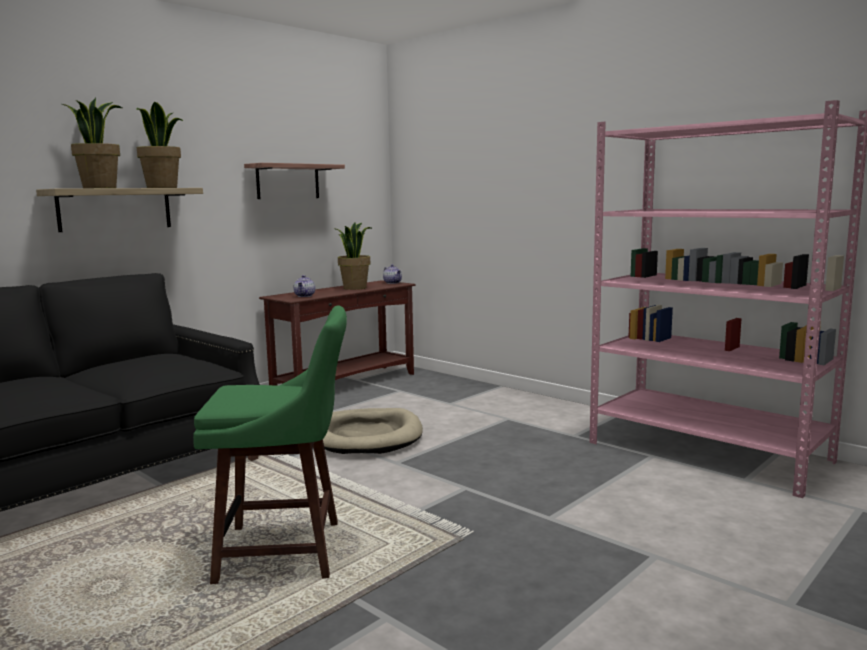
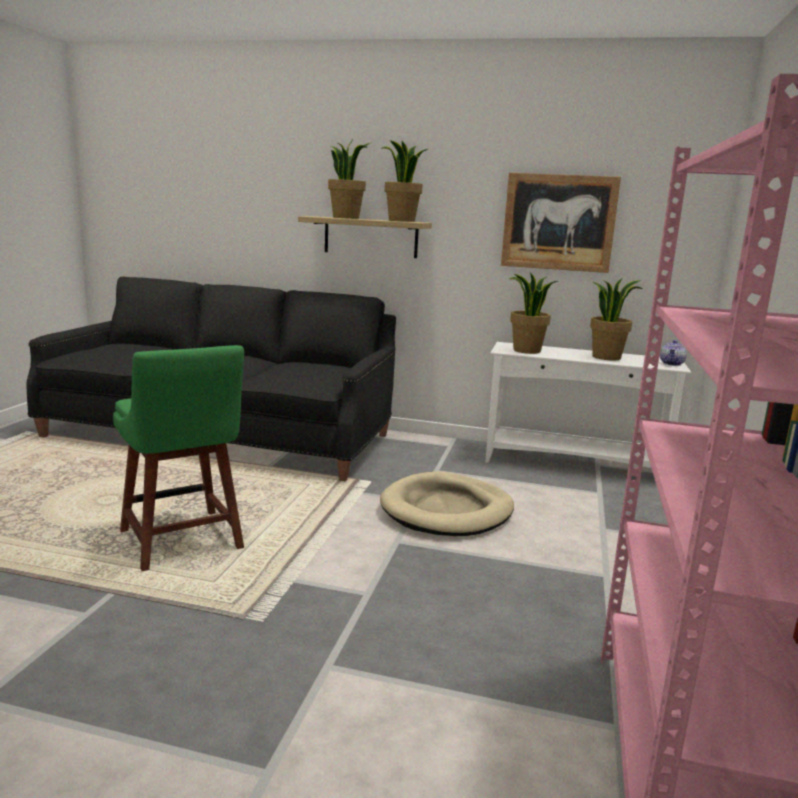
camera: 60 degrees right, 5 degrees up
shelf [244,163,345,199] -> picture [501,173,621,273]
brown console table [259,280,416,386] -> white console table [485,342,691,468]
teapot [293,275,315,297] -> potted plant [509,272,558,354]

